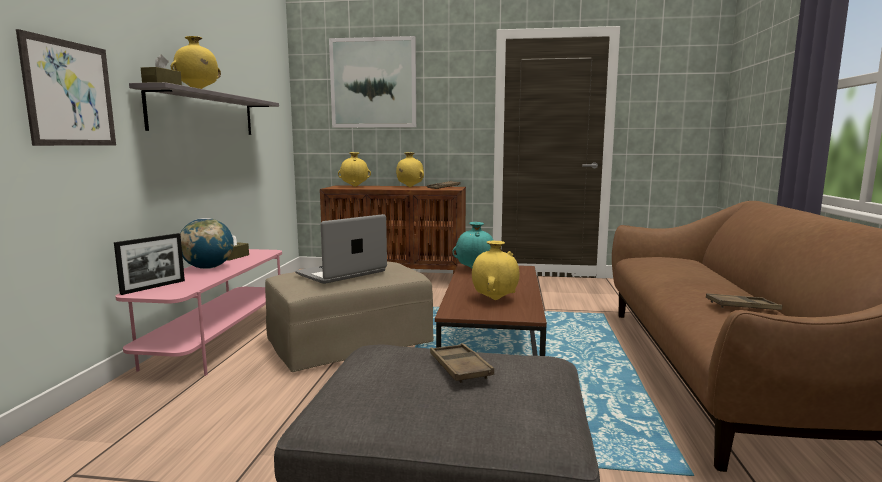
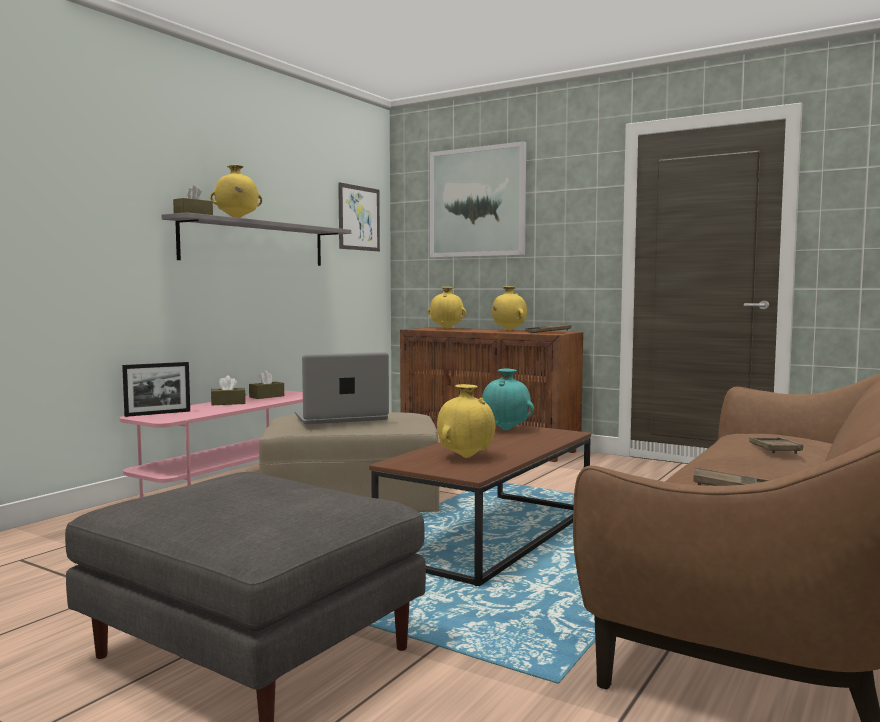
camera: 25 degrees right, 5 degrees down
picture [16,29,116,146] -> picture moved to [338,182,380,251]
globe [180,218,233,269] -> brown tissue box [211,375,246,405]
brown tray [430,343,494,383] -> brown tray moved to [749,437,803,454]

